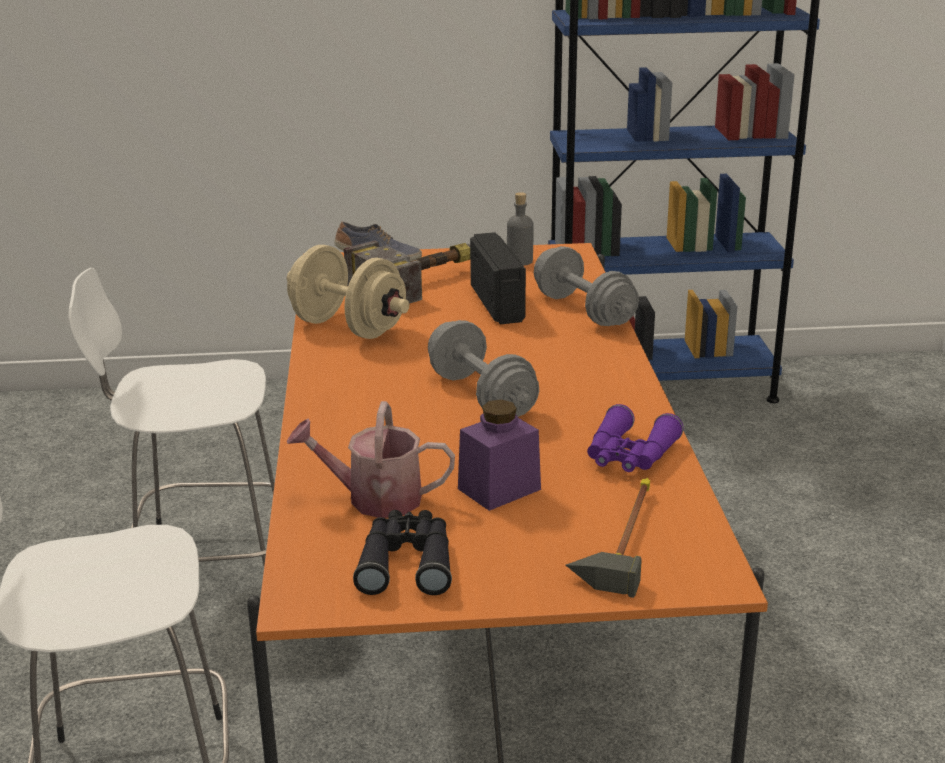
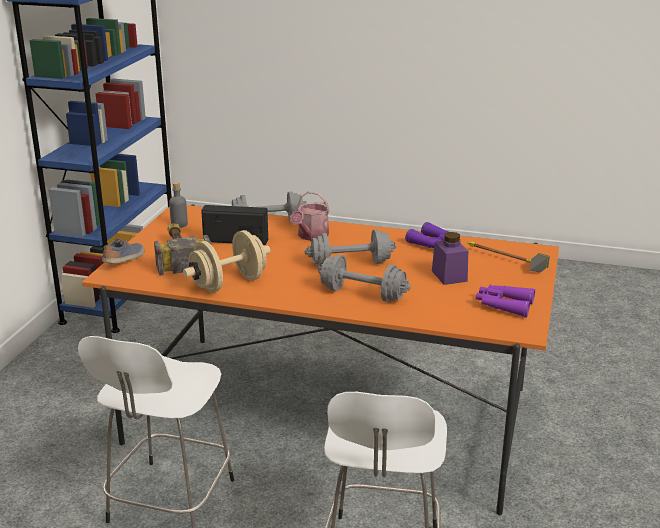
camera: 70 degrees left, 0 degrees up
watering can [287,401,455,518] -> watering can moved to [290,191,330,241]
black binoculars [353,510,452,595] -> purple binoculars [476,284,535,317]
none -> grey dumbbell [318,255,411,302]

